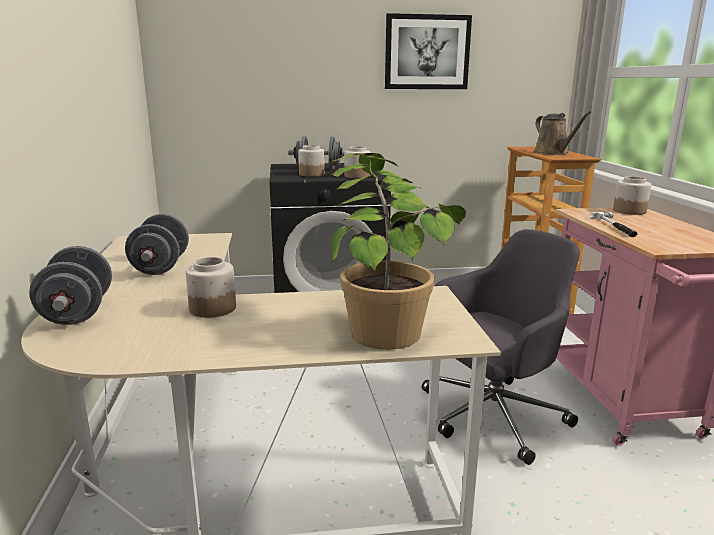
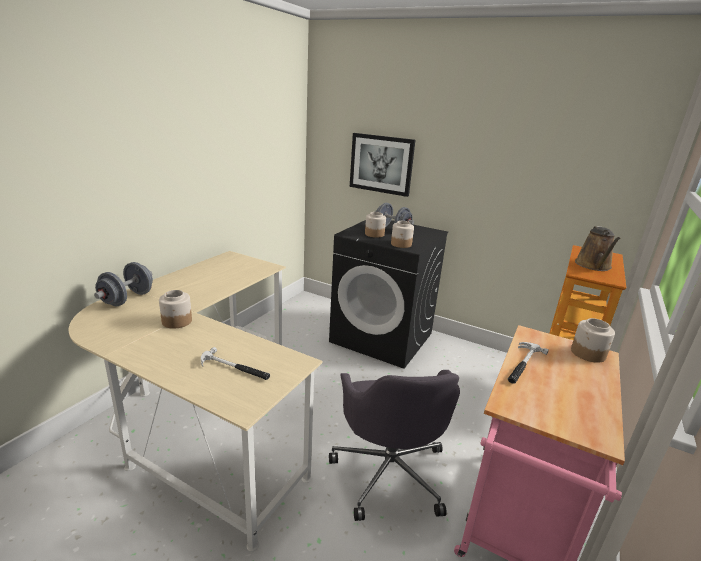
camera: 35 degrees right, 5 degrees up
grey dumbbell [125,214,189,275] -> none
potted plant [326,153,466,350] -> hammer [201,347,270,380]
picture [385,13,472,89] -> picture moved to [350,133,415,197]
grey office chair [422,229,580,465] -> grey office chair turned 75 degrees clockwise [329,370,460,521]

